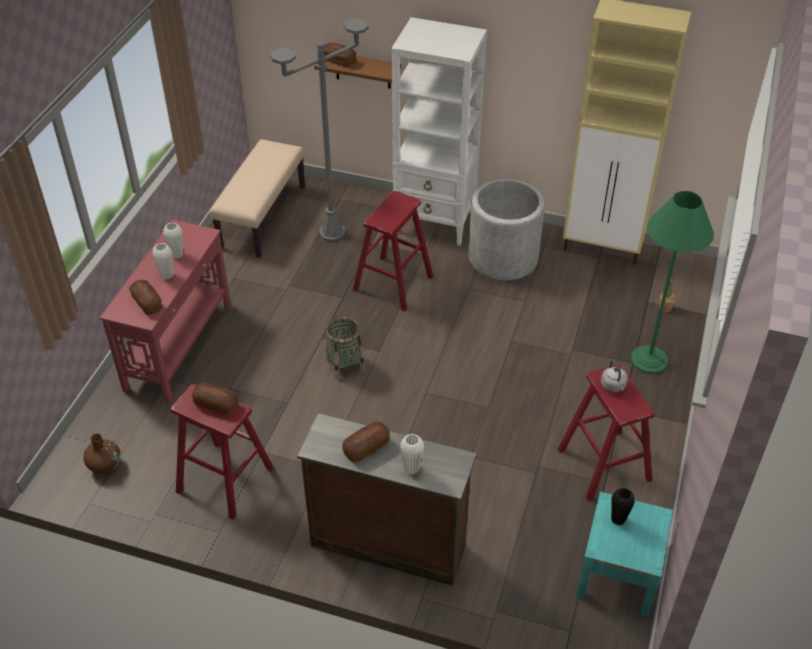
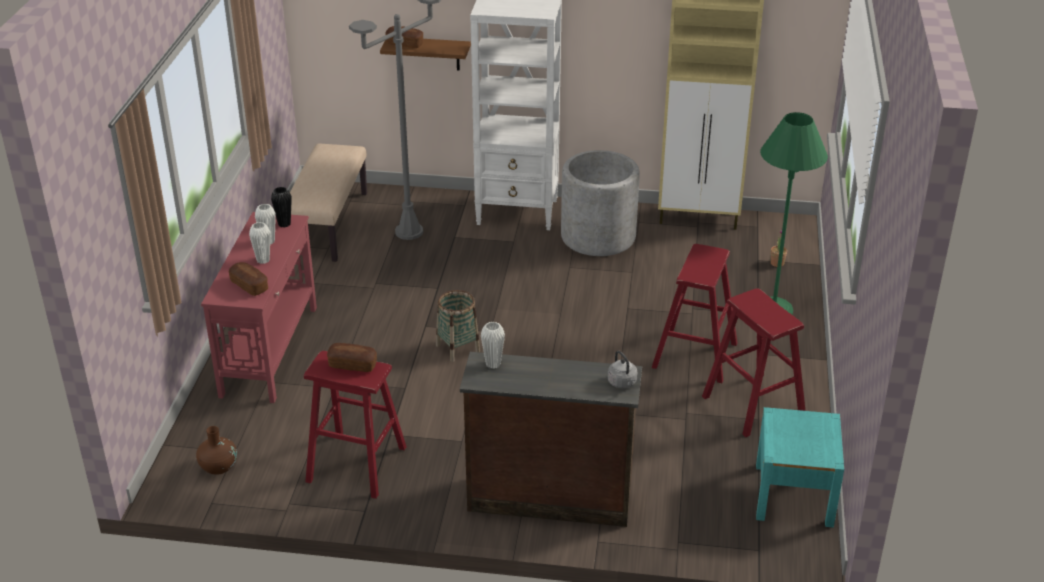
camera: 10 degrees left, 10 degrees down
bread [342,421,390,463] -> none
red stool [353,191,434,312] -> red stool moved to [652,244,738,383]
white vase [400,434,424,474] -> white vase moved to [481,322,505,369]
grey kettle [601,360,628,392] -> grey kettle moved to [608,351,638,388]
black vase [611,488,635,526] -> black vase moved to [271,187,292,227]

